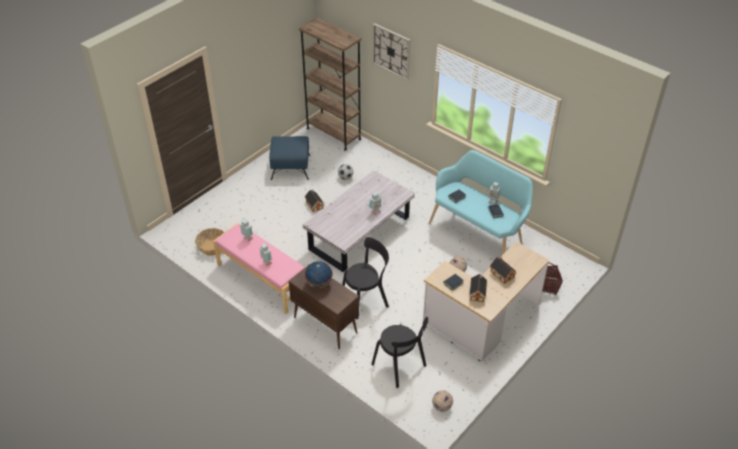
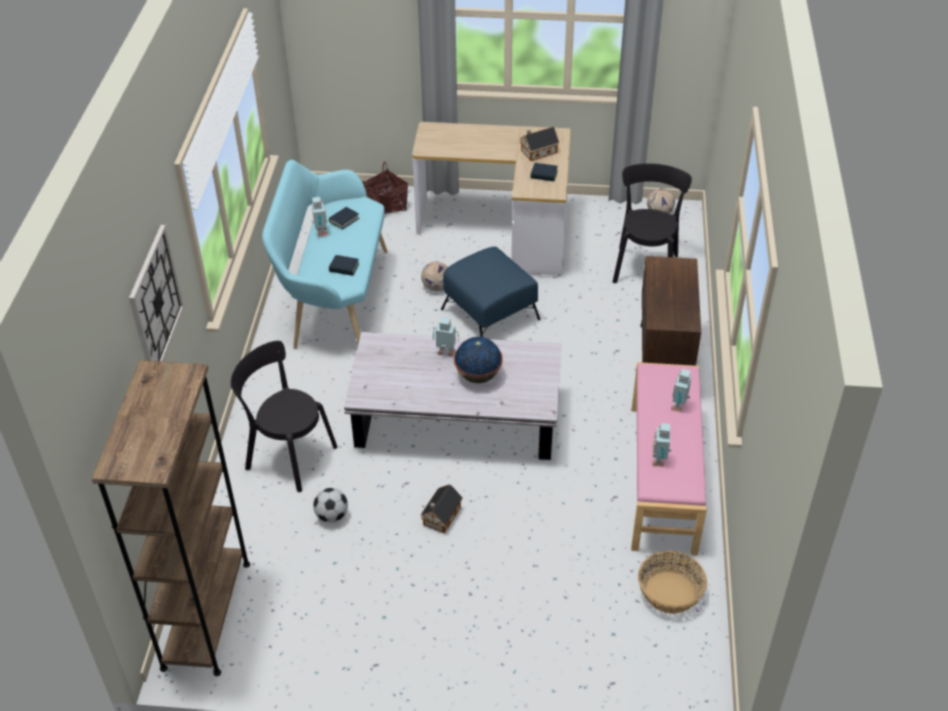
camera: 125 degrees left, 0 degrees up
blue ottoman [269,136,310,180] -> blue ottoman moved to [441,247,540,337]
globe [305,261,333,288] -> globe moved to [454,337,503,383]
black chair [342,237,389,319] -> black chair moved to [231,341,337,492]
toy house [490,256,517,284] -> none

